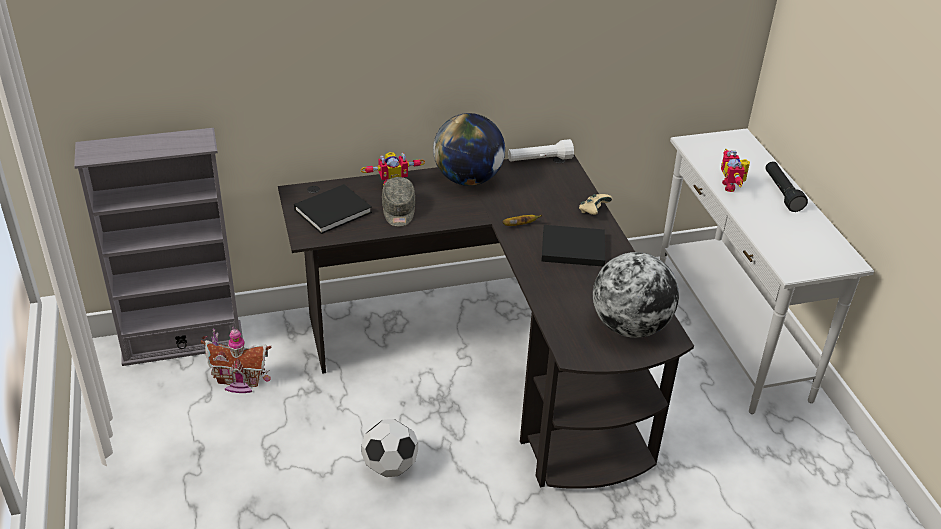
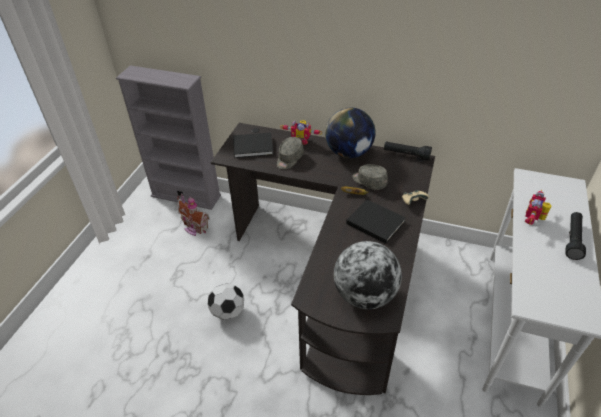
camera: 35 degrees right, 5 degrees up
white flashlight [508,139,574,161] -> black flashlight [384,141,432,161]
none -> grey cap [353,164,388,190]

